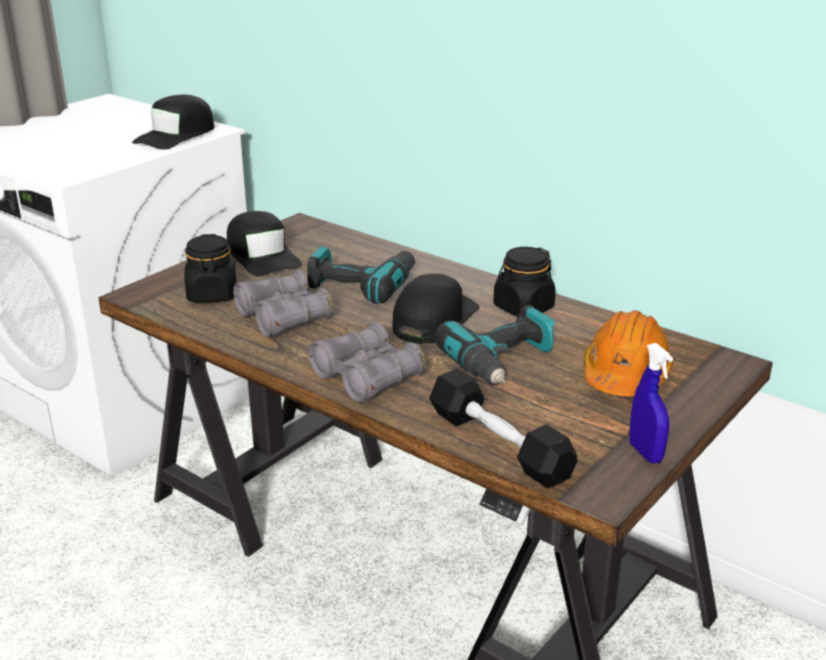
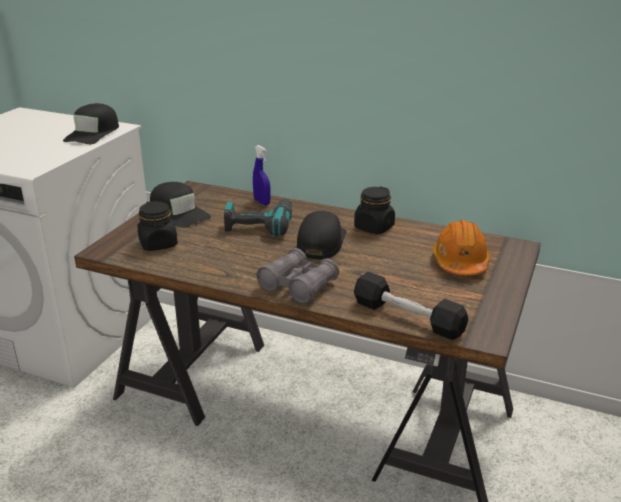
camera: 15 degrees left, 0 degrees up
grey binoculars [233,270,334,337] -> none
power drill [435,305,555,385] -> none
blue spray bottle [629,343,673,464] -> blue spray bottle moved to [253,145,271,205]

